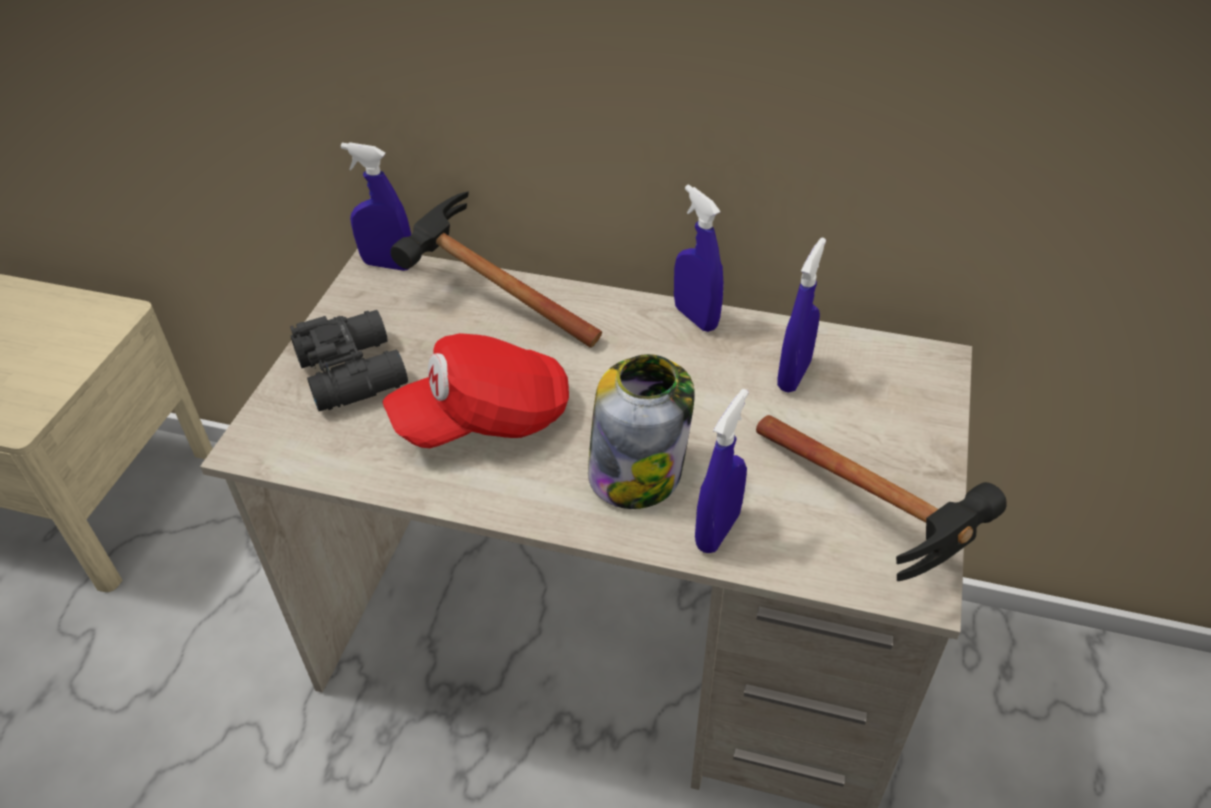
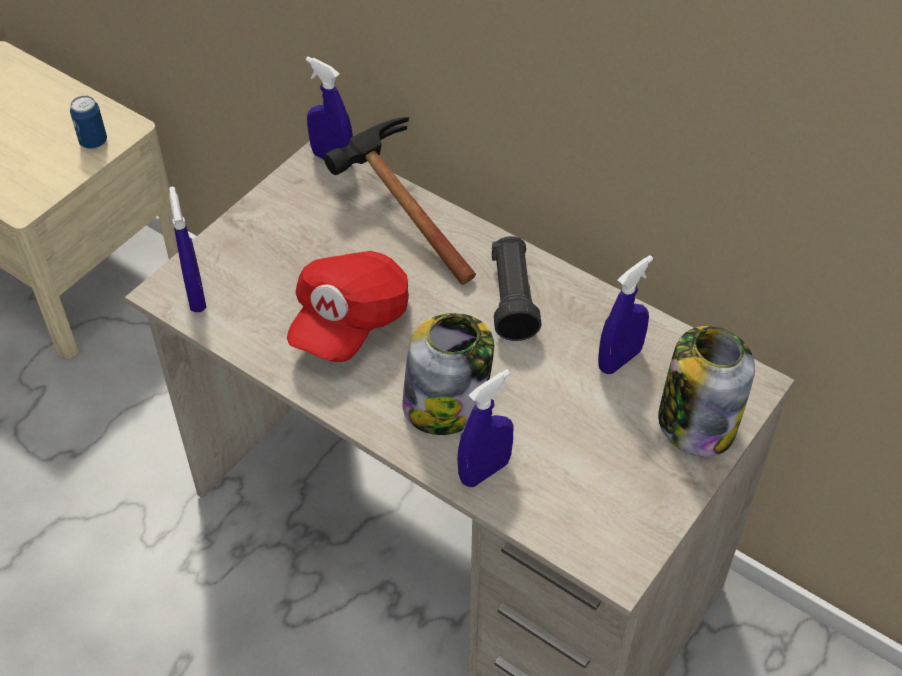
camera: 20 degrees right, 5 degrees up
black binoculars [290,310,408,411] -> none
red cap [382,333,569,448] -> red cap turned 60 degrees counterclockwise [287,251,409,362]
blue spray bottle [674,184,724,332] -> blue spray bottle moved to [169,186,206,312]
hammer [756,415,1007,581] -> none
none -> can [70,96,107,149]
none -> black flashlight [491,236,541,341]
none -> jar [658,326,755,457]

